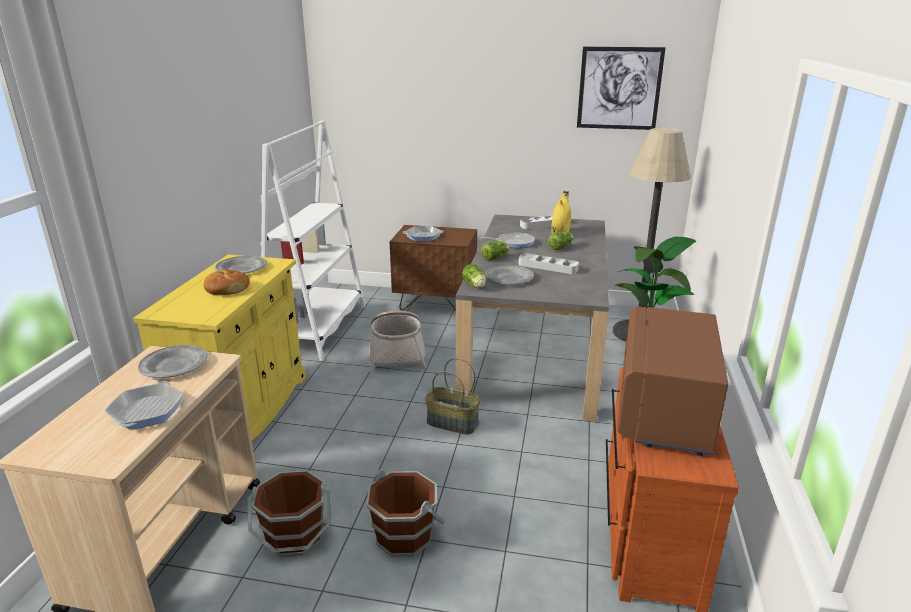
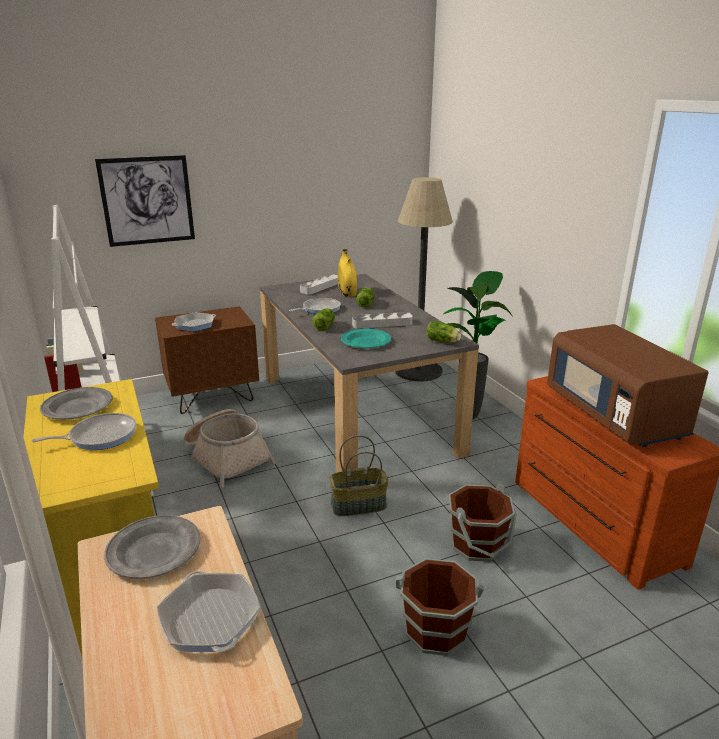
camera: 35 degrees left, 0 degrees up
bread [203,270,250,295] -> frying pan [32,413,136,450]
brown bucket [248,470,331,557] -> brown bucket moved to [449,484,517,562]
lettuce [462,264,486,288] -> lettuce moved to [426,321,461,343]
grey plate [486,265,534,284] -> turquoise plate [341,328,391,348]
picture [577,47,665,130] -> picture moved to [95,155,195,247]

